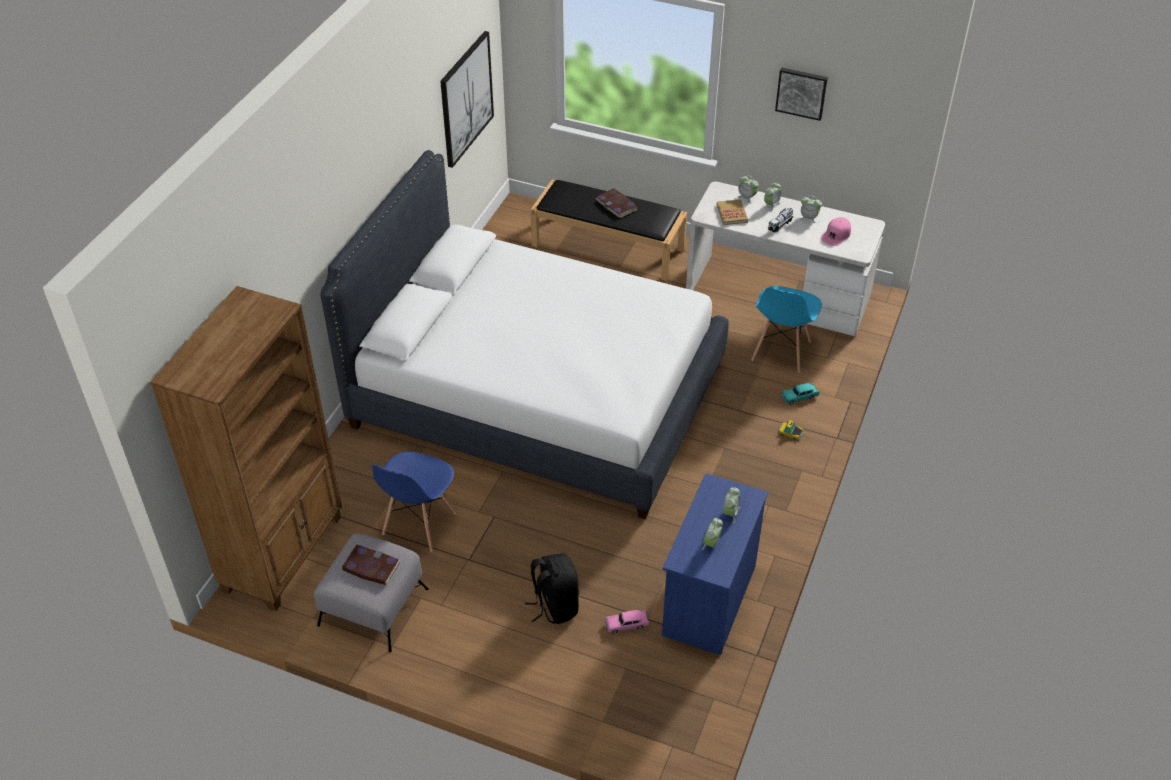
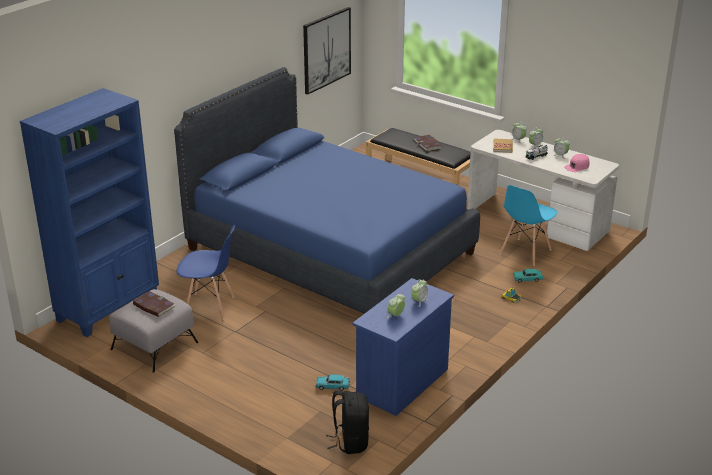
camera: 15 degrees right, 15 degrees down
brown bookcase [150,286,342,611] -> blue bookcase [20,88,159,337]
white bed [320,150,729,519] -> blue bed [174,67,480,314]
blue chair [372,452,457,552] -> blue chair turned 120 degrees counterclockwise [176,224,235,320]
black backpack [525,553,579,624] -> black backpack moved to [326,390,369,454]
pink toy car [605,610,650,634] -> turquoise toy car [316,374,350,391]
picture [775,68,828,121] -> none

